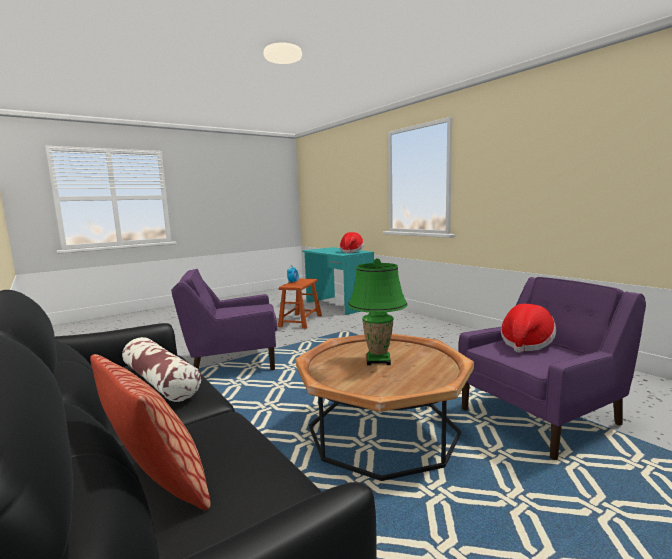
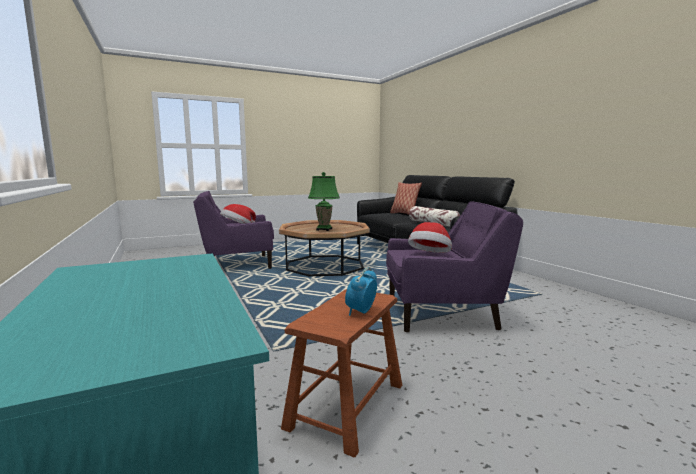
camera: 170 degrees left, 0 degrees up
hat [340,232,364,253] -> hat moved to [408,222,452,253]

